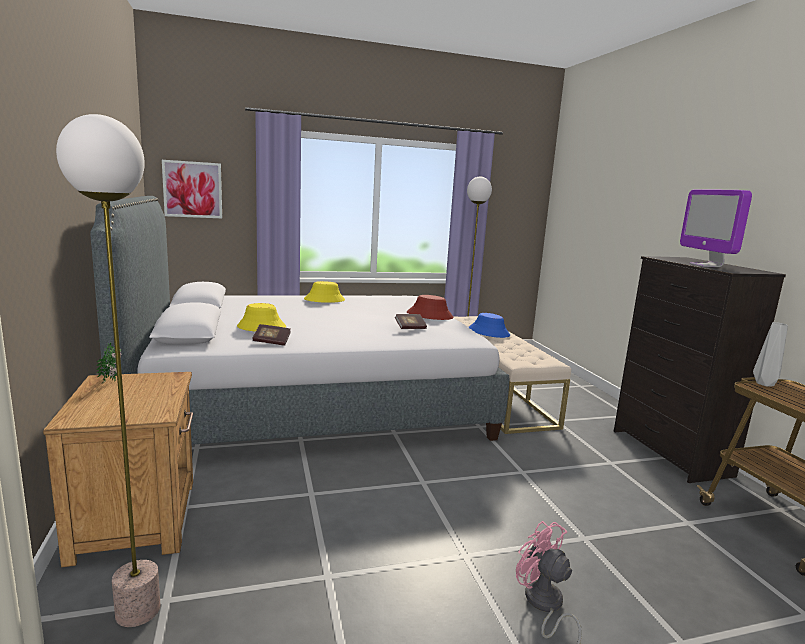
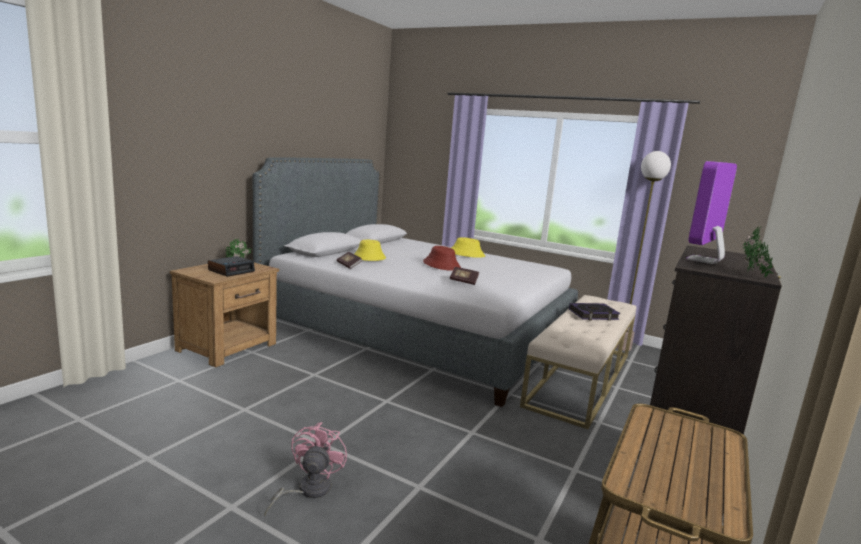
camera: 45 degrees right, 0 degrees up
floor lamp [56,114,160,627] -> none
picture [162,160,222,218] -> none
red hat [407,295,454,320] -> red hat moved to [423,246,461,271]
blue hat [468,313,510,338] -> book [569,303,620,321]
grey vase [753,322,788,387] -> none
none -> alarm clock [208,256,255,277]
none -> potted plant [743,225,774,278]

